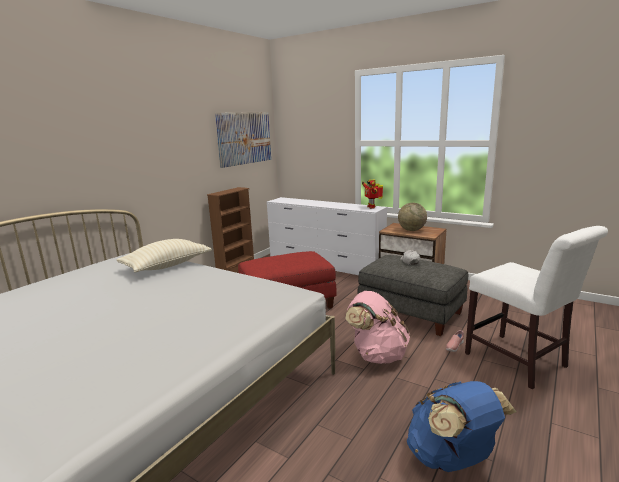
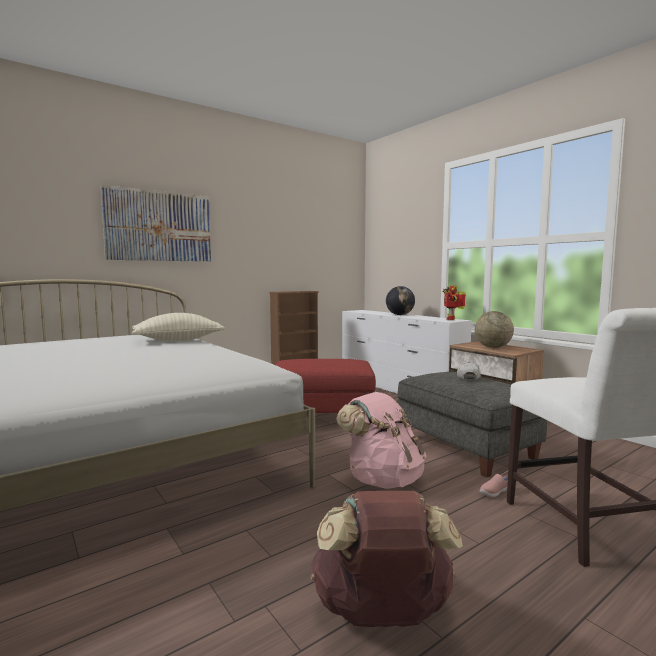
camera: 20 degrees right, 10 degrees down
picture [215,112,271,168] -> picture moved to [101,185,211,262]
blue backpack [407,381,516,472] -> brown backpack [310,491,463,627]
none -> globe [386,286,415,315]

